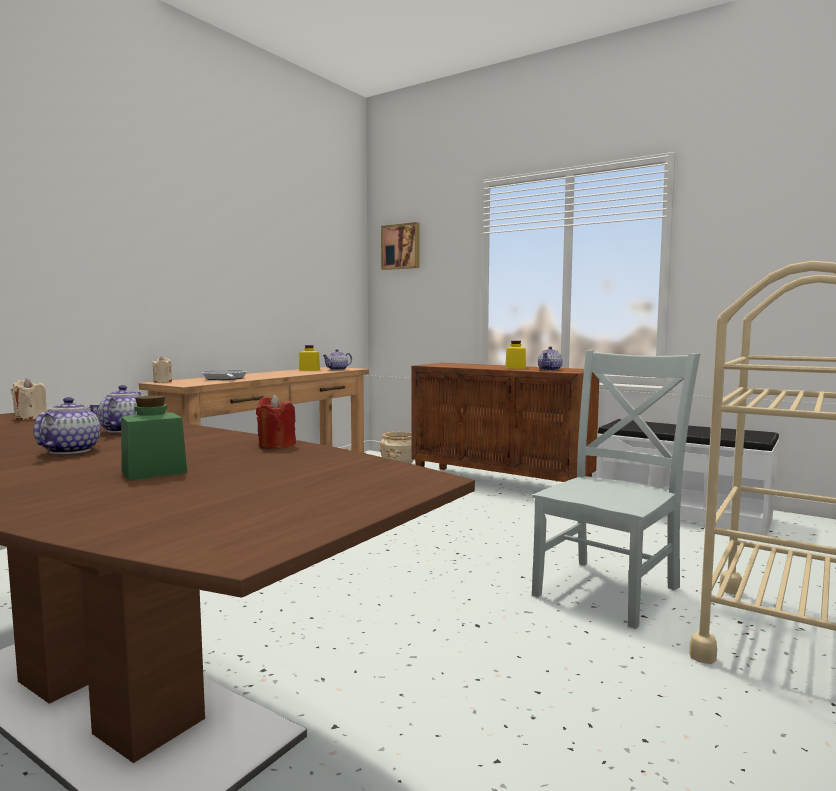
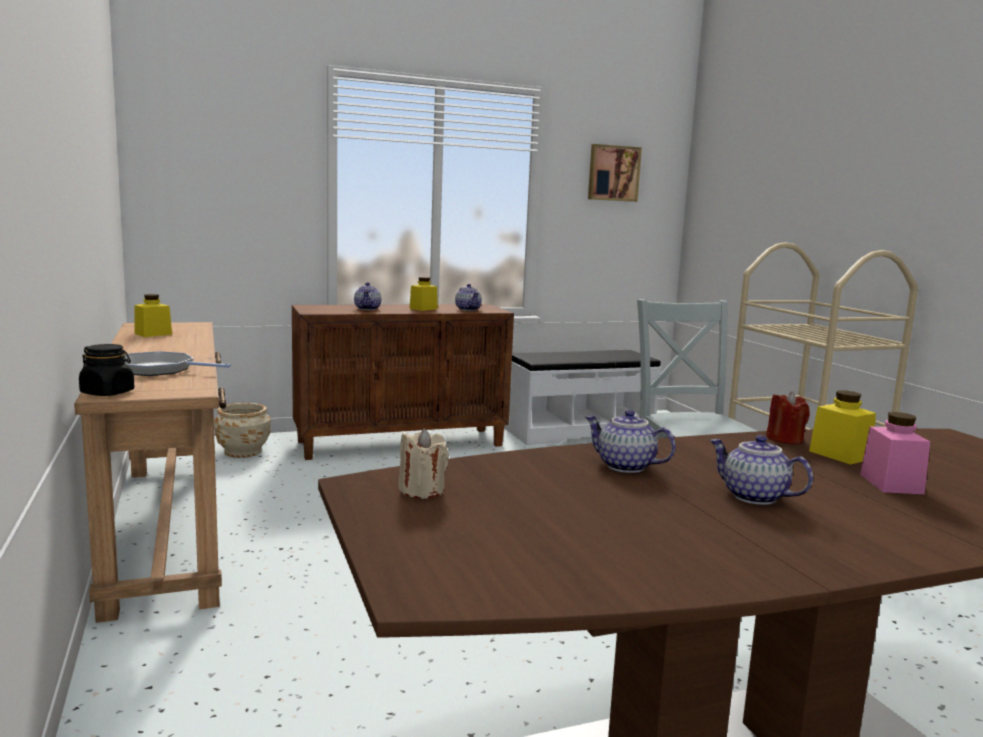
camera: 55 degrees left, 5 degrees up
green jar [121,395,187,480] -> pink jar [860,412,930,494]
beige candle [152,356,172,383] -> black jar [79,344,134,396]
teapot [322,349,352,370] -> teapot moved to [354,282,381,310]
picture [381,222,419,270] -> picture moved to [588,144,642,202]
none -> yellow jar [809,390,876,465]

